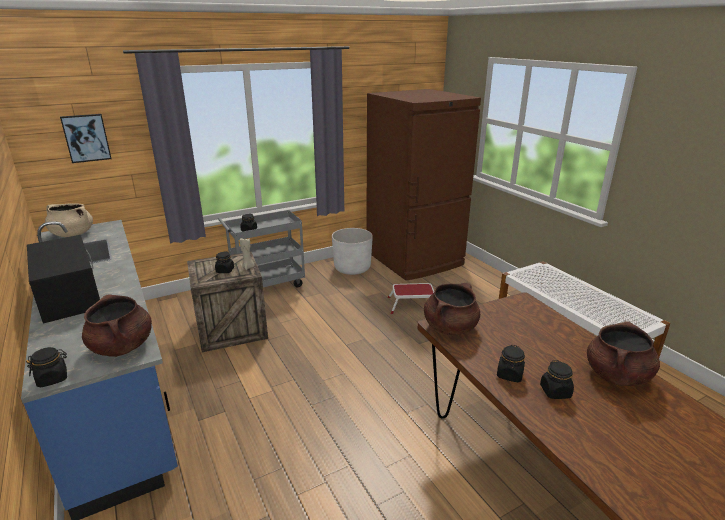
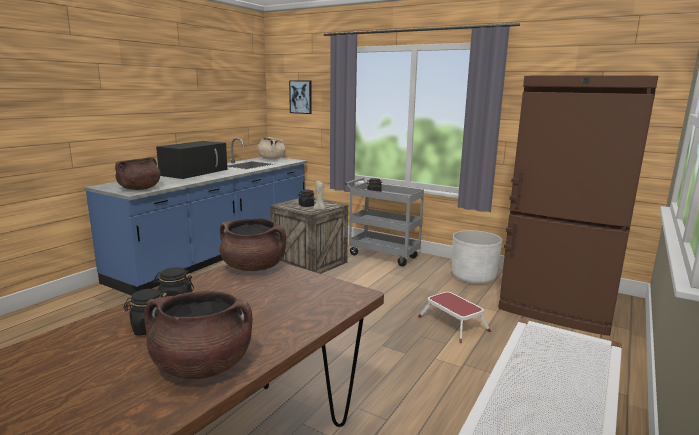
camera: 60 degrees right, 10 degrees down
black jar [26,347,67,387] -> none

